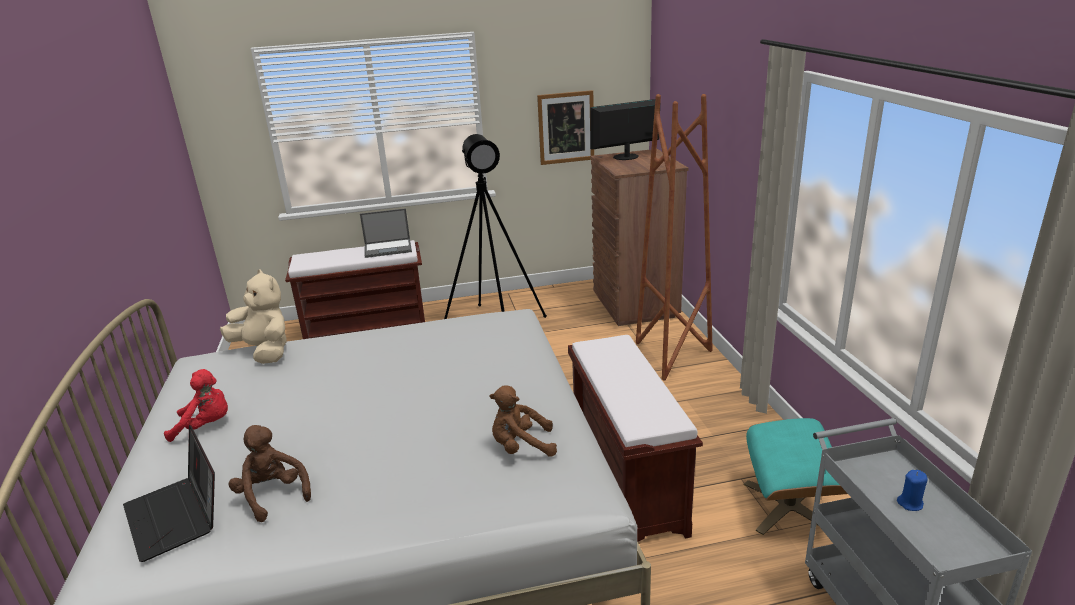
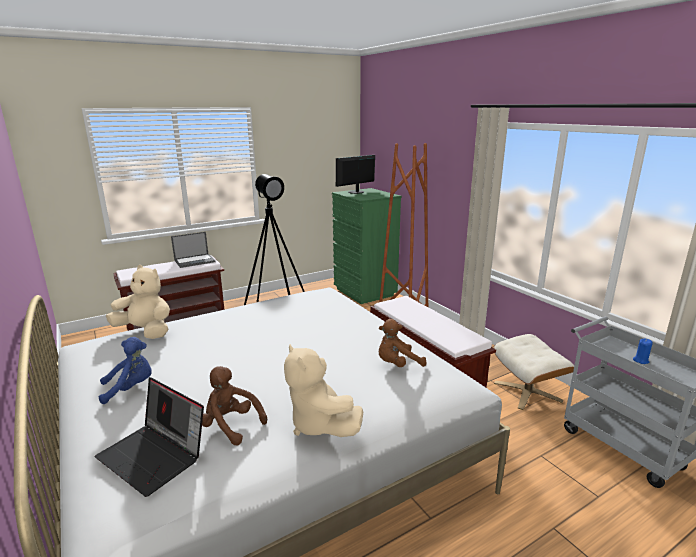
camera: 20 degrees left, 5 degrees down
red plush toy [164,369,228,442] -> blue plush toy [99,337,152,404]
picture [537,90,594,165] -> none
brown dresser [590,149,688,326] -> green dresser [332,188,402,304]
turquoise ottoman [743,418,848,535] -> beige ottoman [494,334,574,410]
none -> beige plush toy [284,344,363,437]

